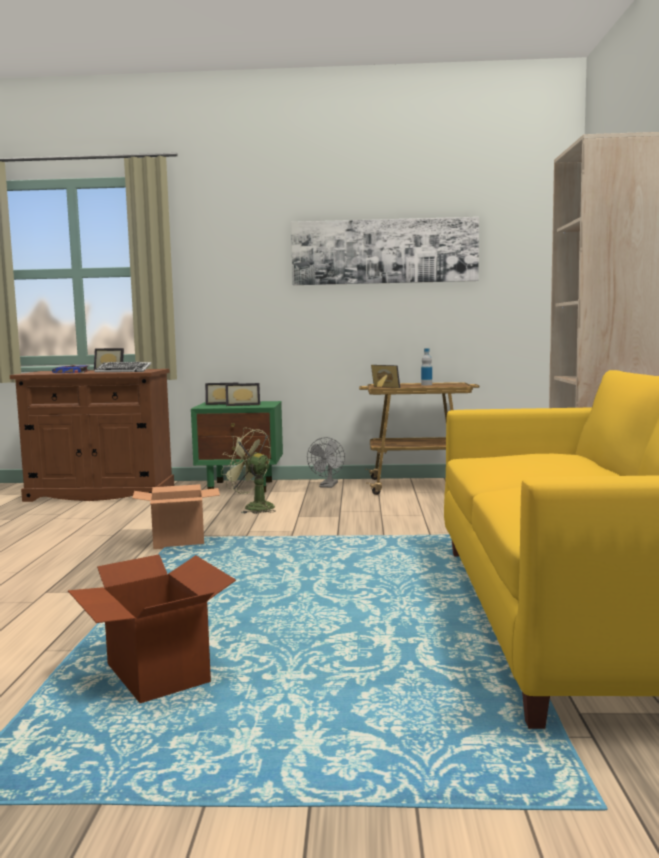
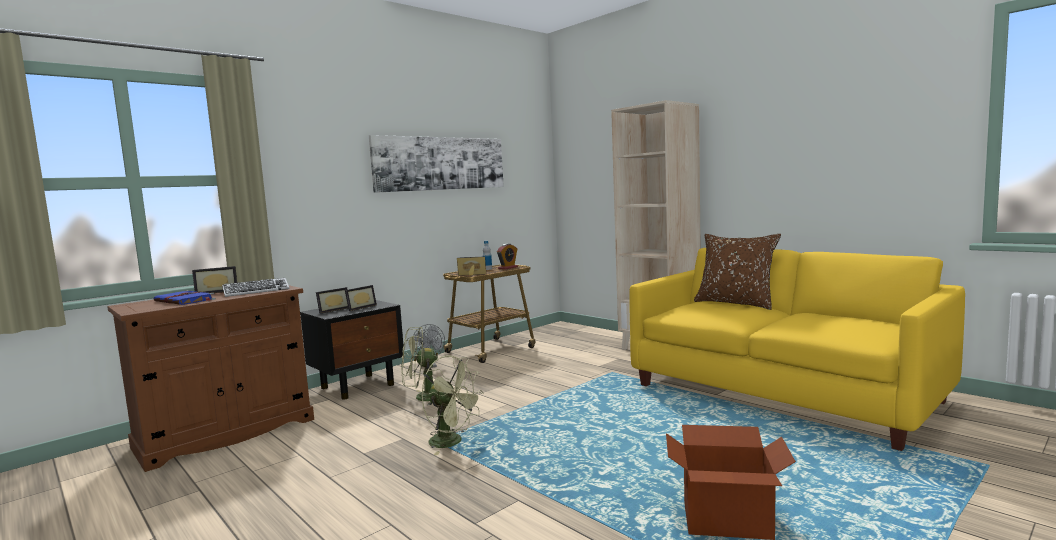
camera: 45 degrees left, 0 degrees up
cardboard box [132,484,220,549] -> green fan [422,355,484,455]
green nightstand [191,401,283,493] -> black nightstand [300,300,403,400]
none -> alarm clock [497,244,518,270]
none -> brown pillow [694,234,781,310]

